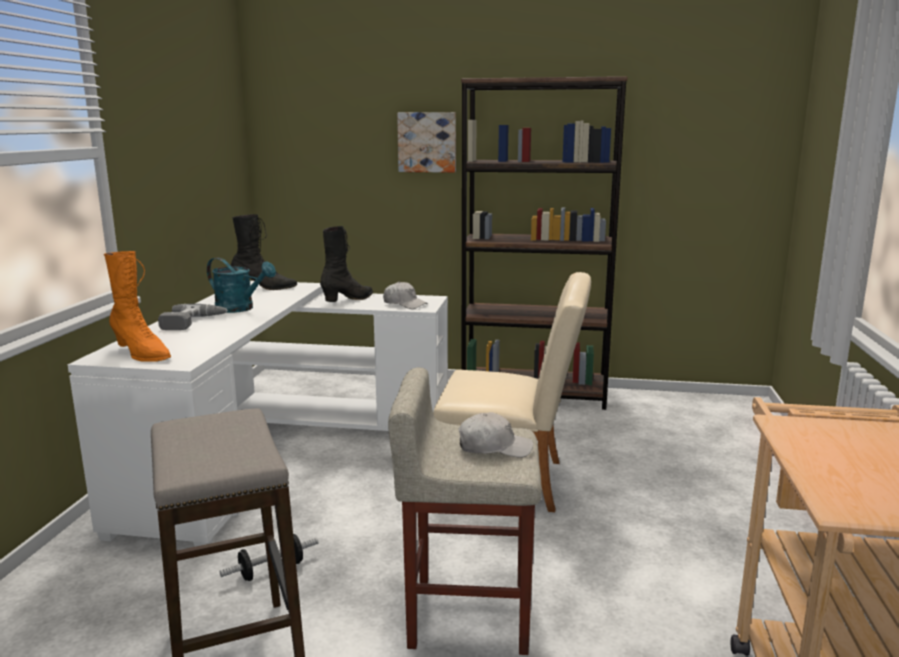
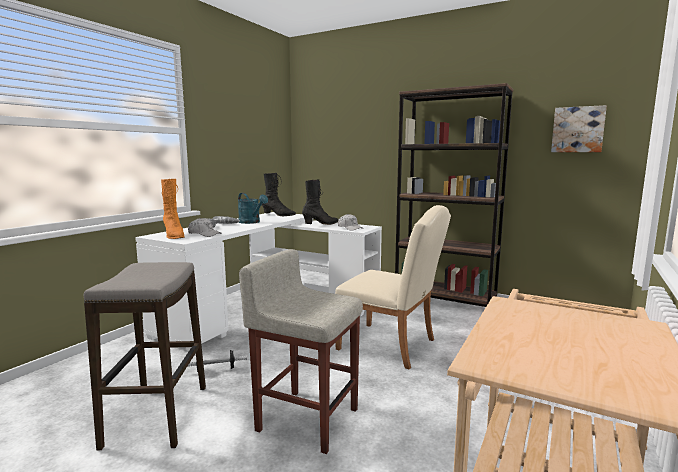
camera: 20 degrees right, 5 degrees down
picture [397,112,456,173] -> picture moved to [551,105,607,152]
white cap [459,412,533,458] -> white cap moved to [188,218,222,237]

